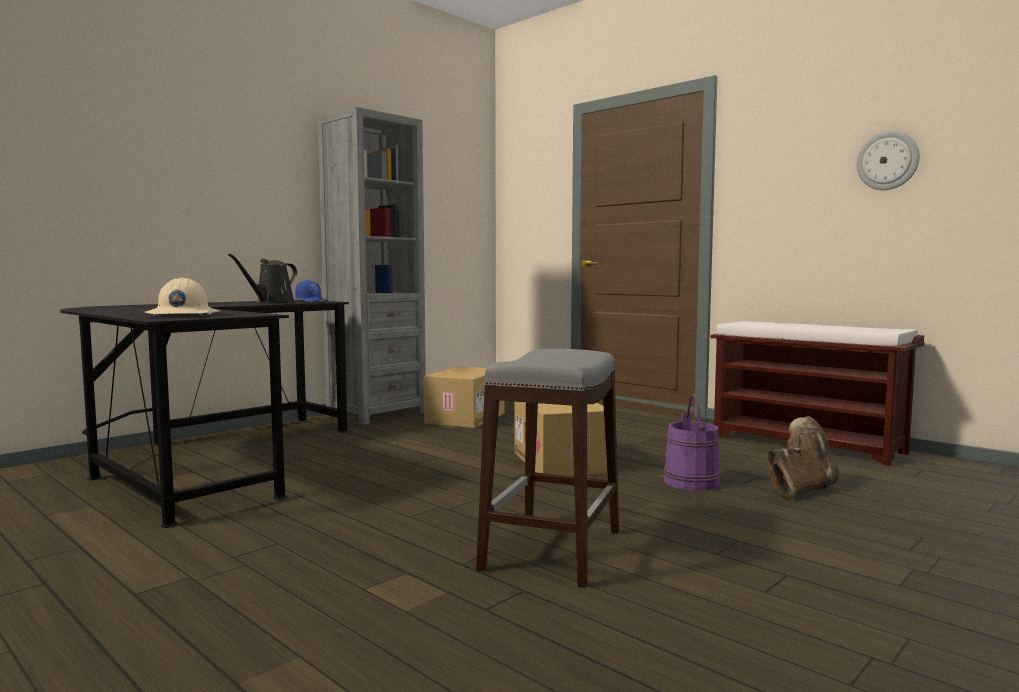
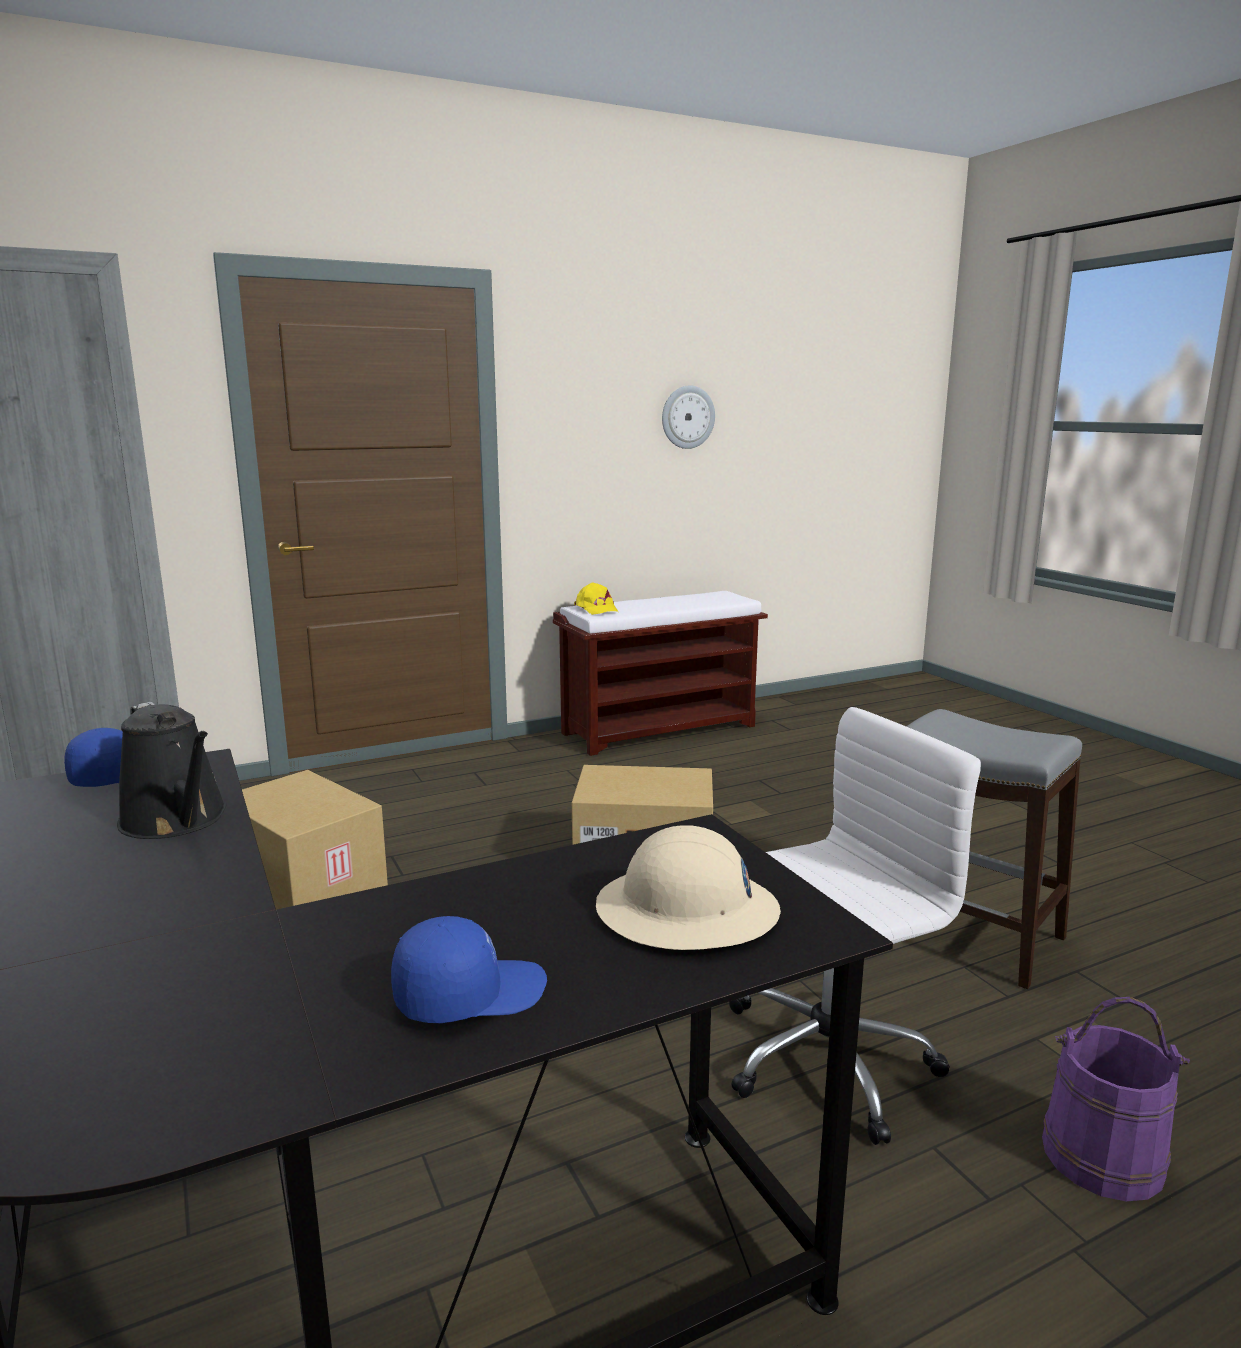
camera: 70 degrees left, 10 degrees up
purple bucket [664,394,720,491] -> purple bucket moved to [1042,997,1190,1201]
brown boot [766,416,839,500] -> none
none -> blue cap [391,916,547,1023]
none -> yellow cap [574,582,618,615]
none -> white office chair [729,707,981,1145]

